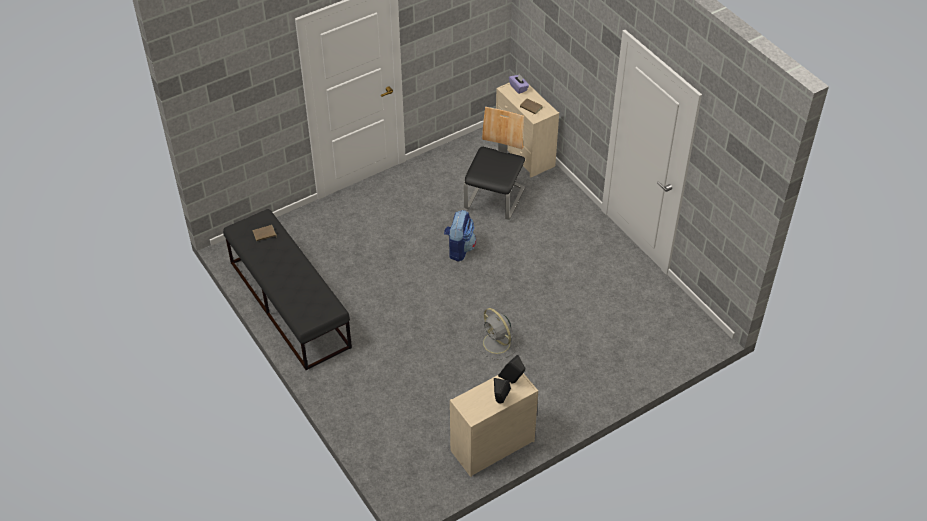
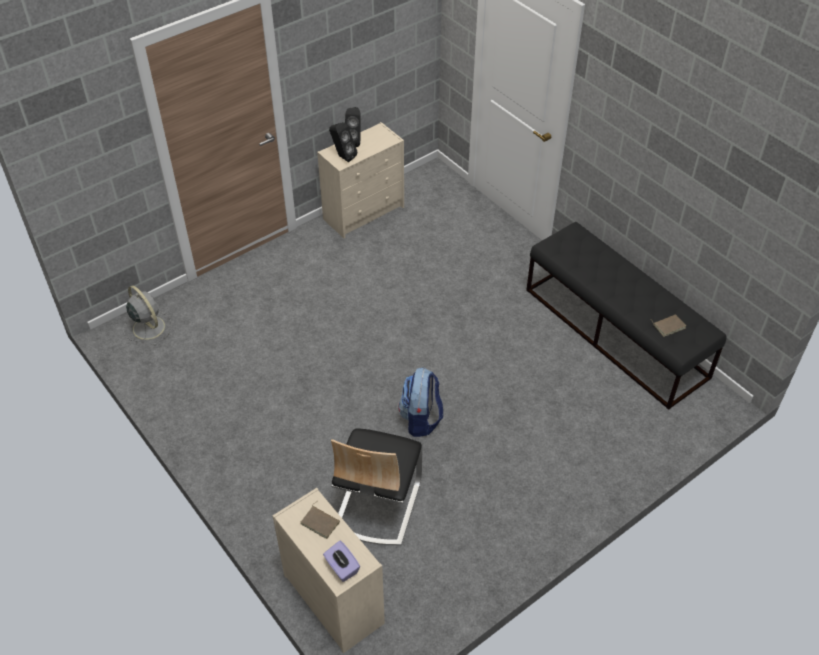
camera: 175 degrees right, 0 degrees up
grey fan [477,308,519,360] -> grey fan moved to [123,285,172,346]

